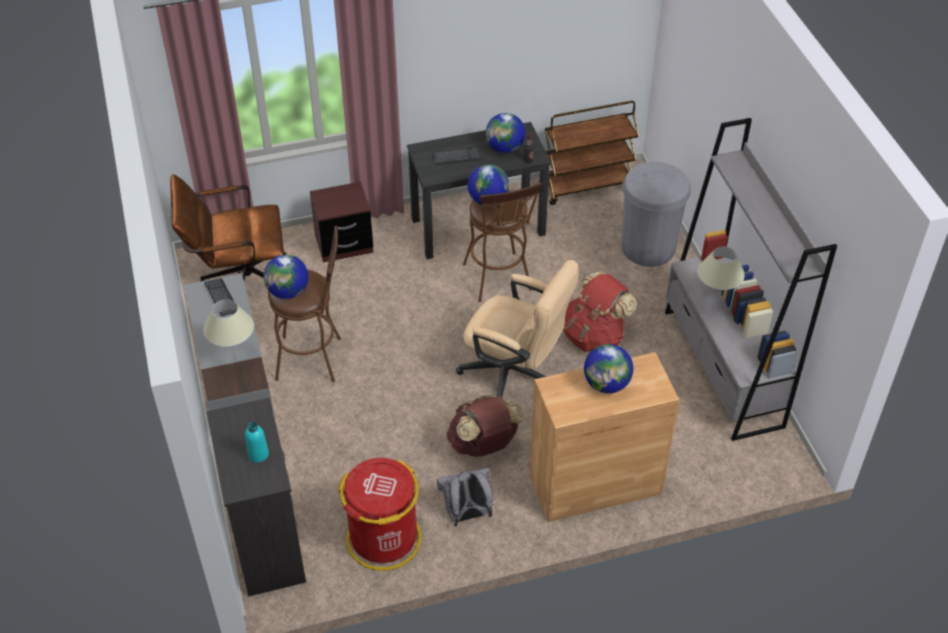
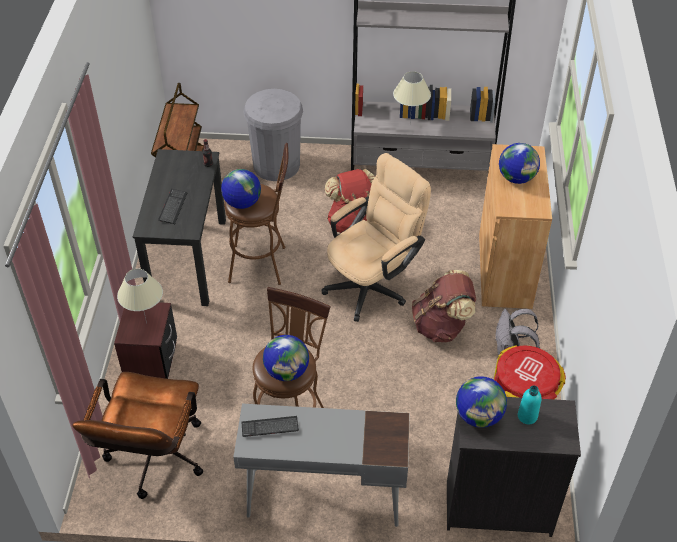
camera: 70 degrees left, 0 degrees up
beige table lamp [203,300,254,361] -> beige table lamp moved to [117,269,163,324]
globe [485,113,525,153] -> globe moved to [456,376,507,428]

